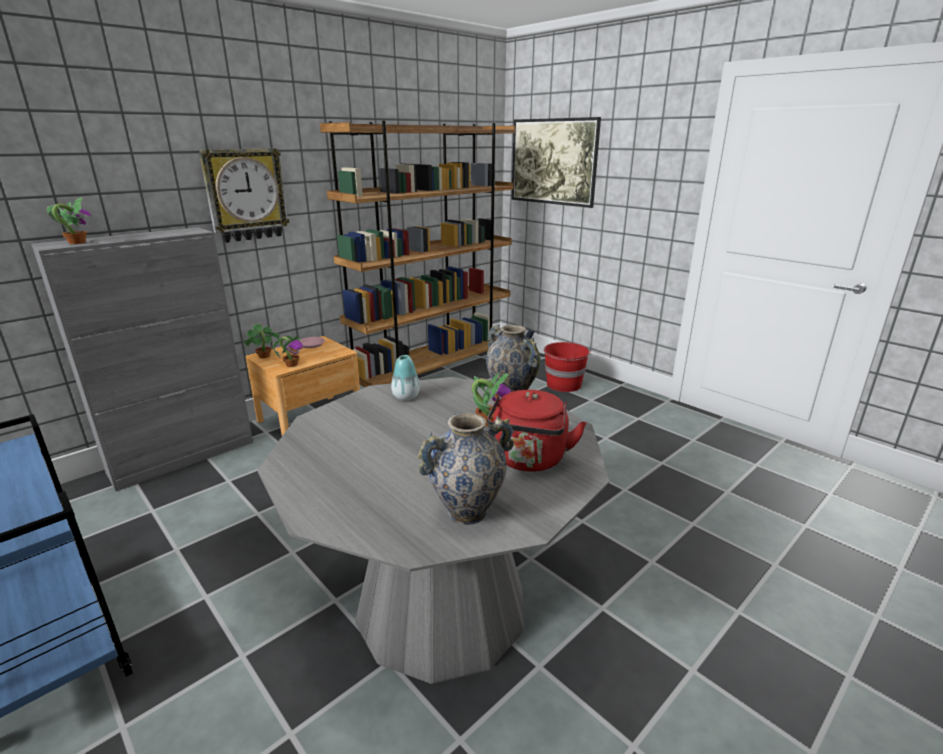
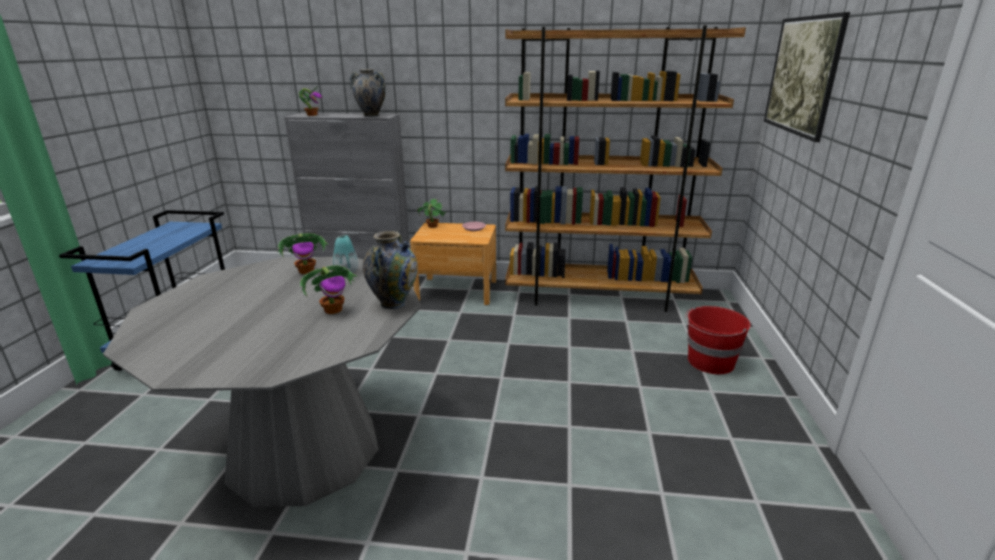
camera: 50 degrees right, 0 degrees up
wall clock [199,149,290,243] -> none
potted plant [273,334,303,367] -> potted plant moved to [276,233,329,274]
vase [418,413,514,525] -> vase moved to [350,69,386,117]
red kettle [487,390,586,472] -> none

